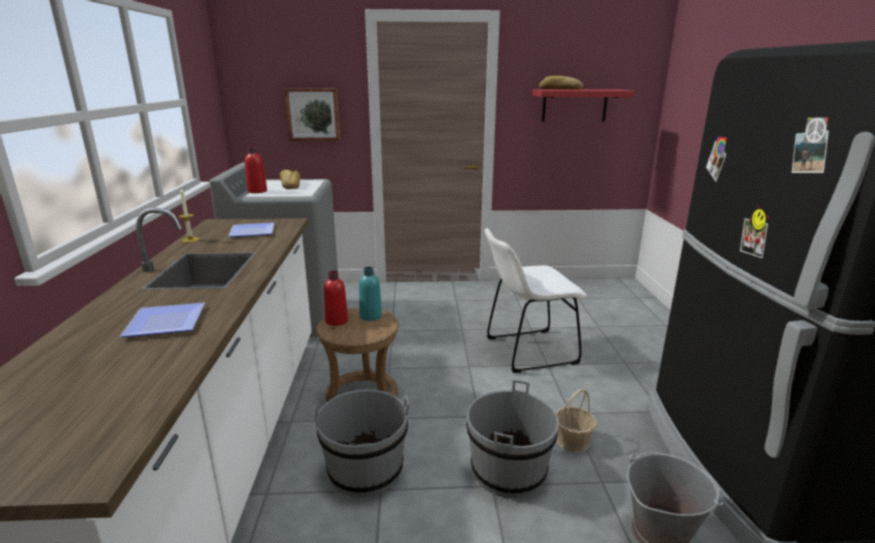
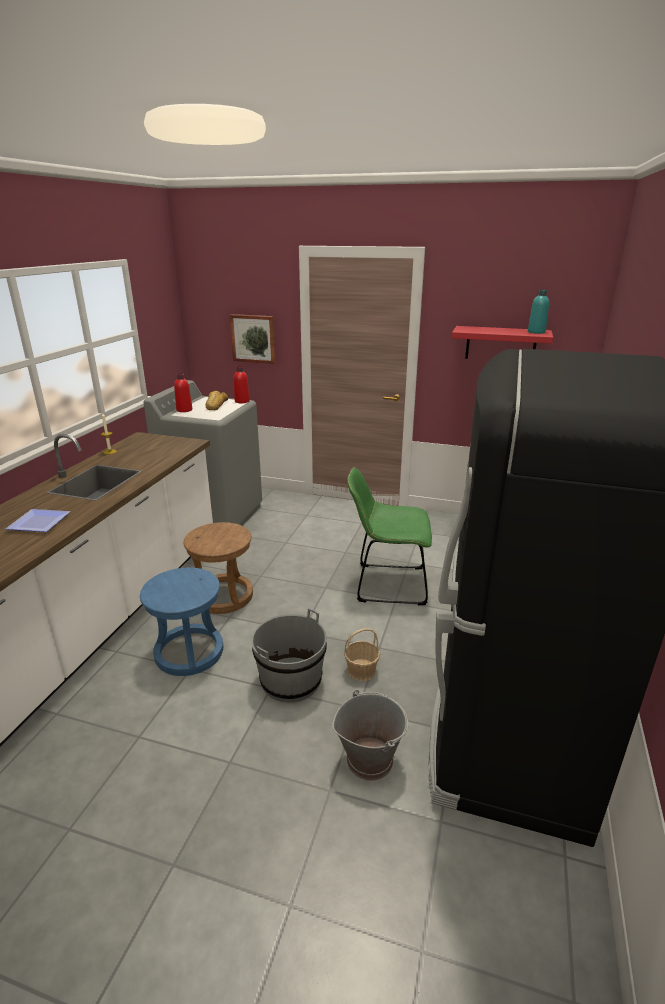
camera: 20 degrees right, 5 degrees up
plate [228,222,274,237] -> none
grey bucket [313,389,409,497] -> blue stool [140,568,223,676]
red bottle [324,271,348,326] -> red bottle moved to [234,366,250,403]
turquoise bottle [359,267,382,321] -> turquoise bottle moved to [528,290,549,334]
white chair [485,228,587,373] -> green chair [347,467,432,605]
bread [539,76,583,90] -> none

